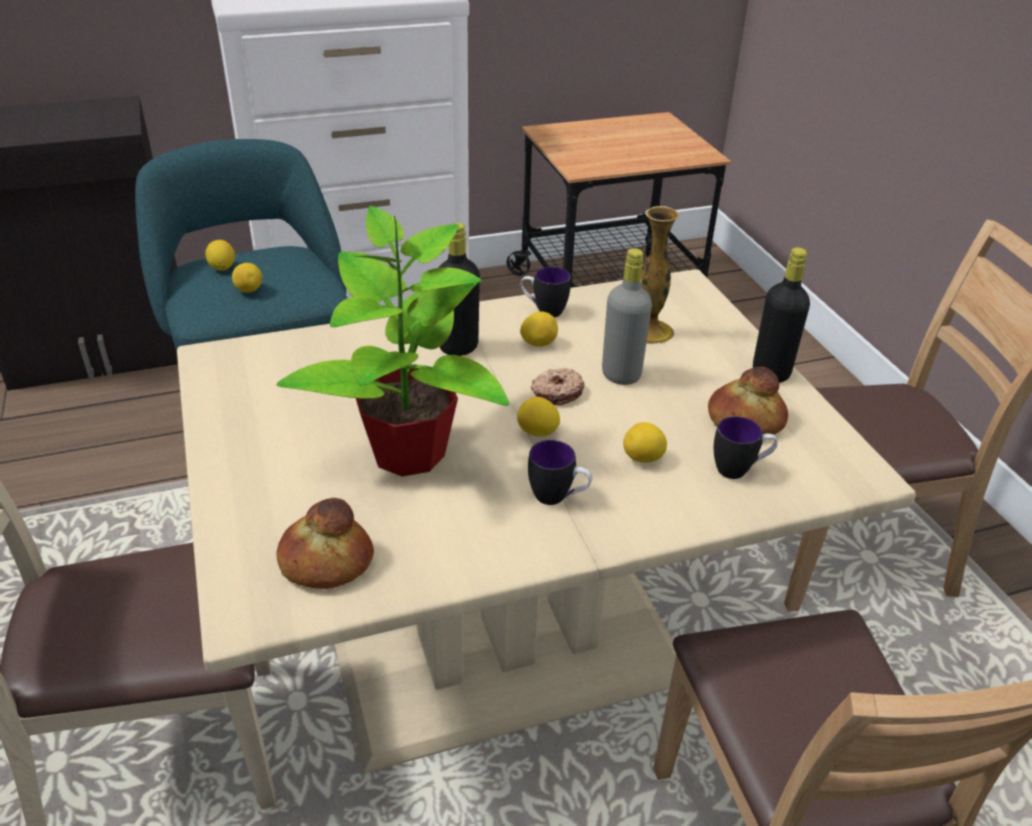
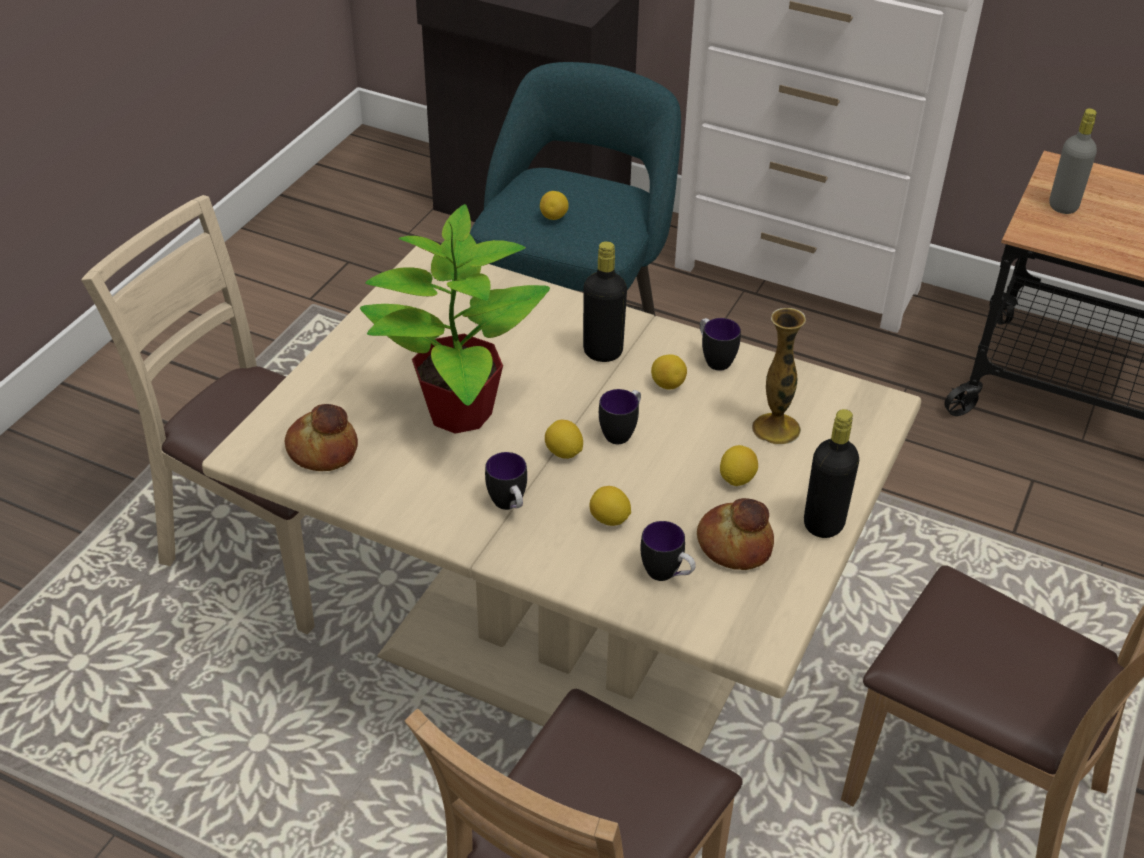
camera: 45 degrees right, 5 degrees up
lemon [205,240,235,271] -> lemon moved to [720,445,758,486]
donut [531,368,584,406] -> mug [599,389,641,444]
grey bottle [602,248,652,385] -> grey bottle moved to [1049,108,1097,214]

